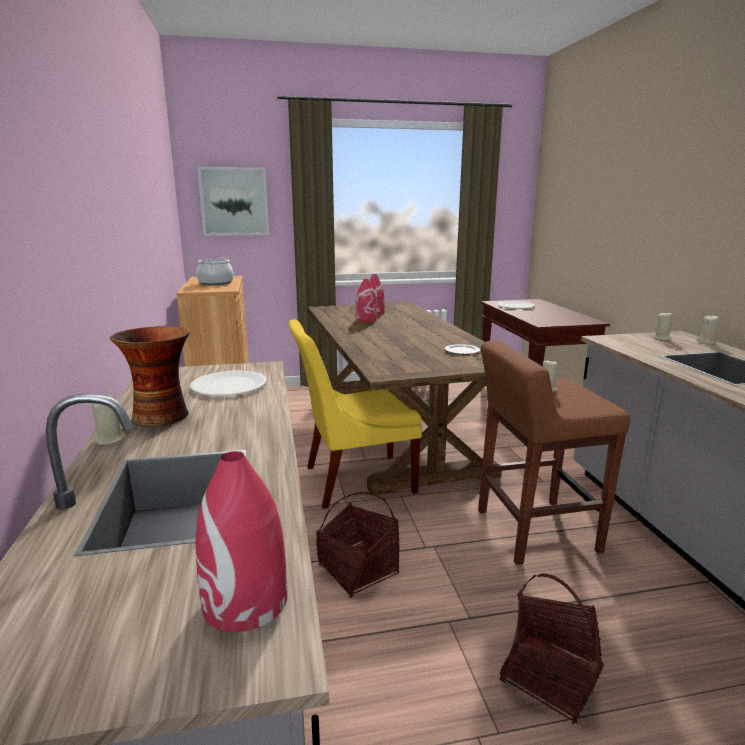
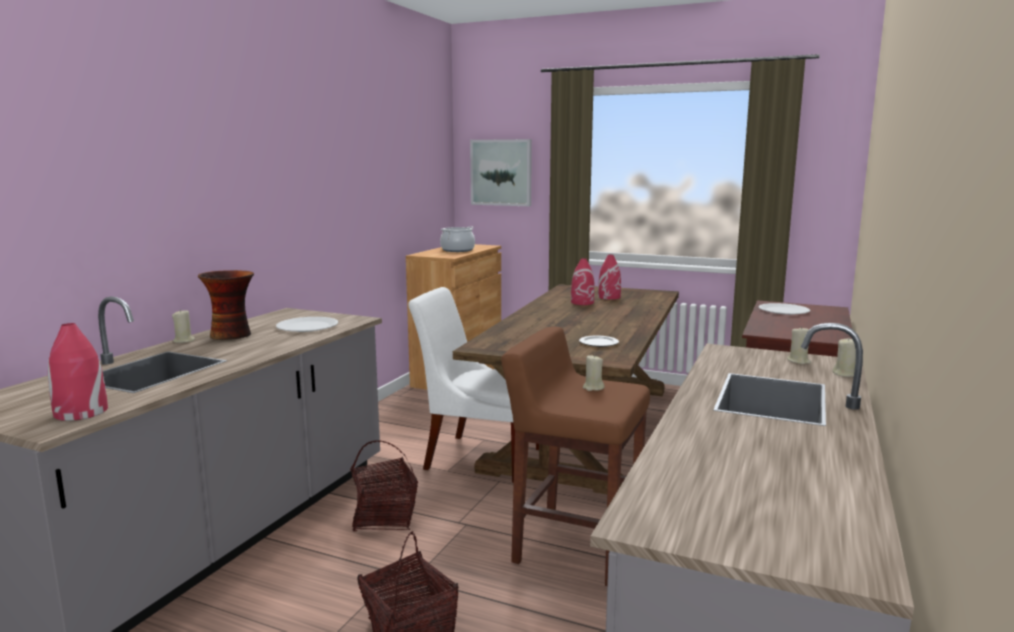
camera: 35 degrees right, 5 degrees down
yellow chair [288,319,422,509] -> white chair [408,287,539,483]

